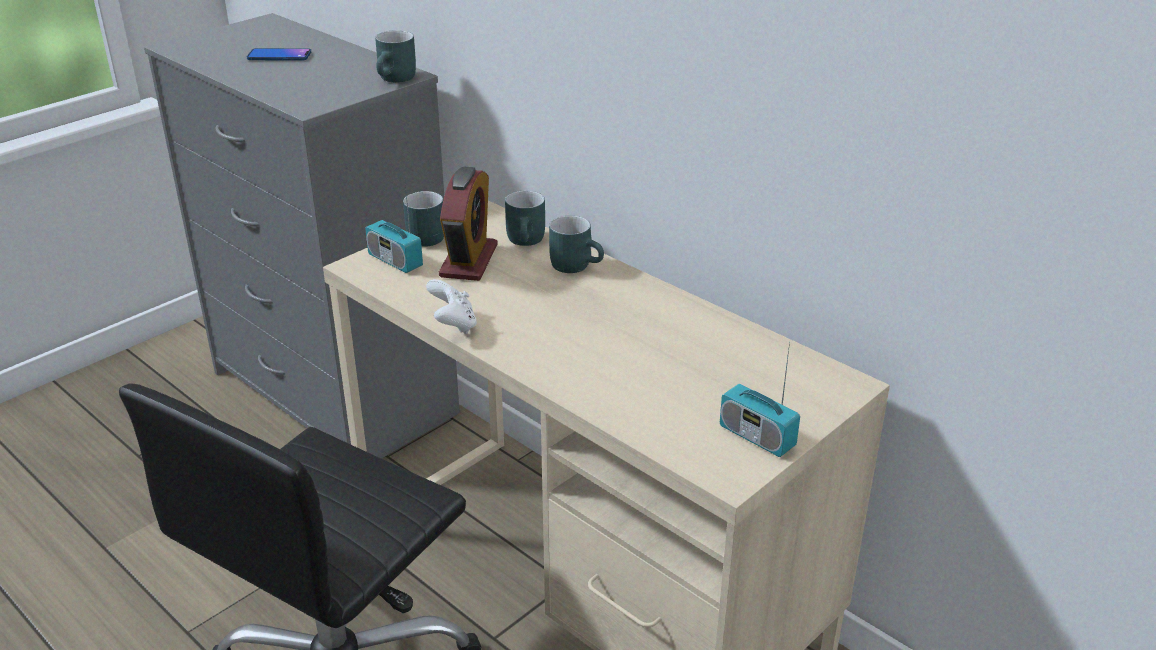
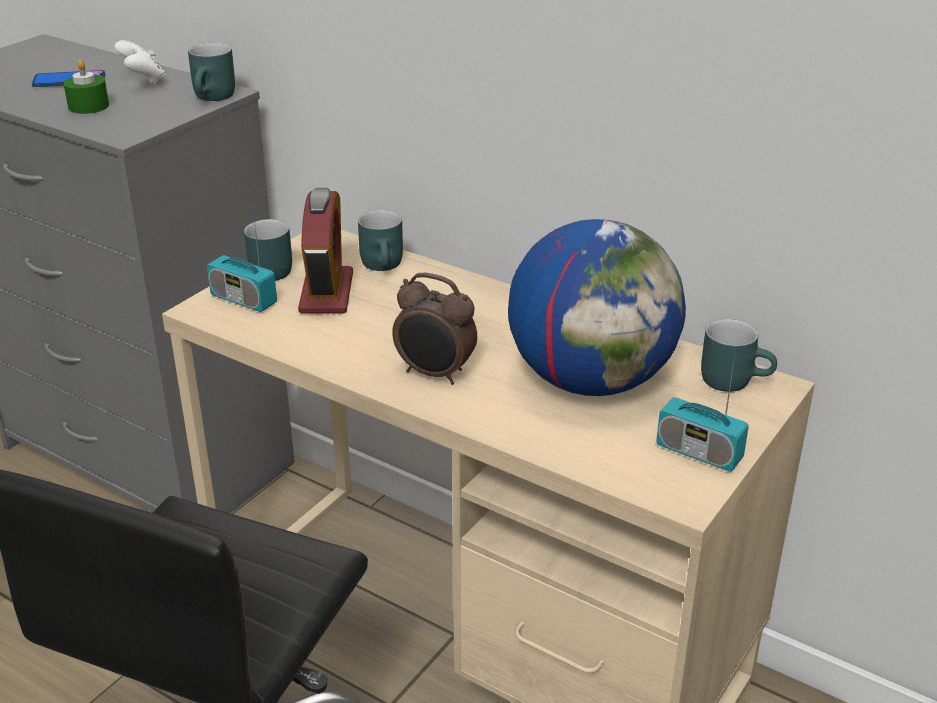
camera: 10 degrees left, 0 degrees up
white game controller [426,279,477,334] -> white game controller moved to [115,40,165,85]
turquoise mug [549,216,604,273] -> turquoise mug moved to [701,319,777,392]
none -> green candle [63,60,109,114]
none -> alarm clock [392,273,477,385]
none -> globe [508,219,686,396]

